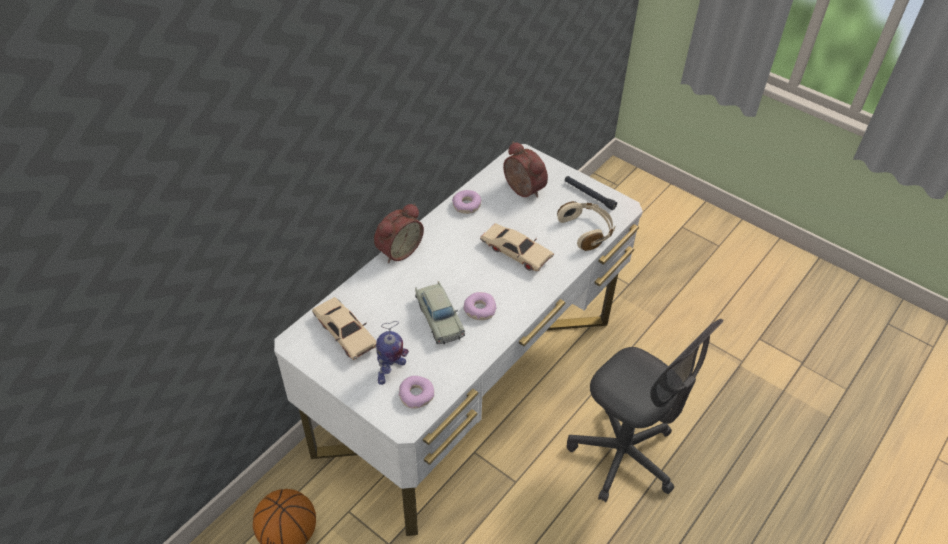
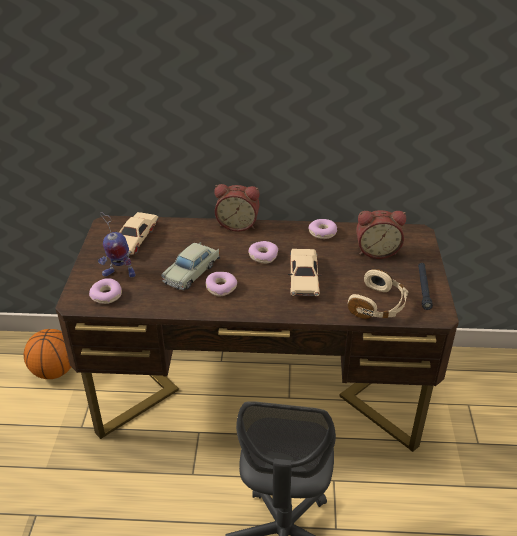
camera: 55 degrees right, 10 degrees down
white desk [274,144,643,536] -> brown desk [55,216,459,452]
alarm clock [503,142,548,198] -> alarm clock turned 75 degrees clockwise [356,210,406,259]
none -> donut [248,241,278,264]

